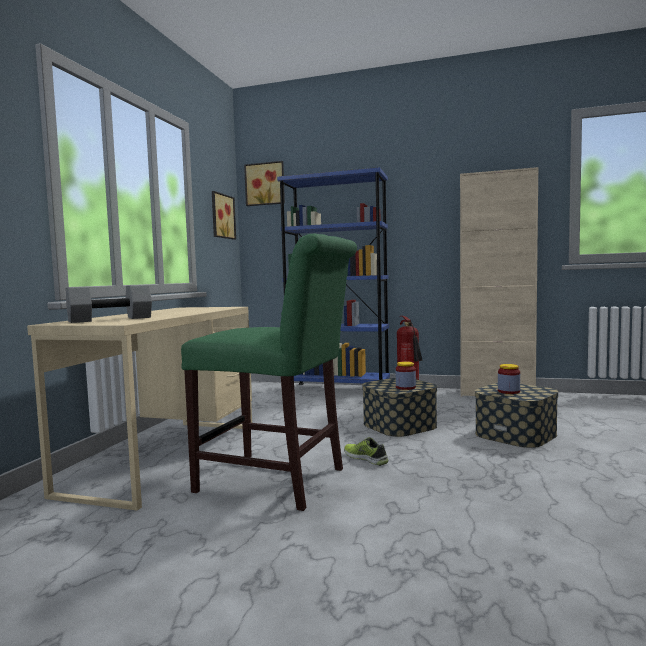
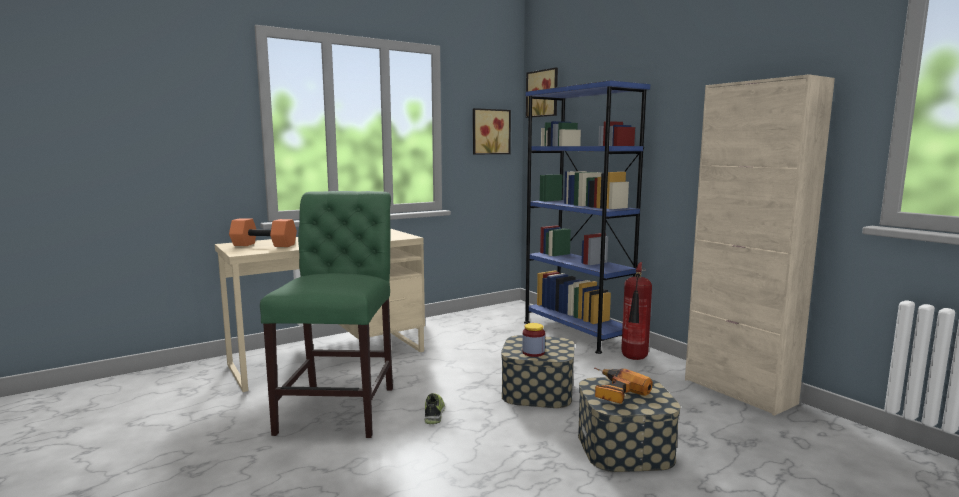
camera: 40 degrees right, 5 degrees up
grey dumbbell [66,285,152,323] -> orange dumbbell [229,218,297,247]
green chair [181,234,357,511] -> green chair turned 150 degrees counterclockwise [260,191,393,438]
jar [498,364,520,394] -> power drill [594,368,653,404]

